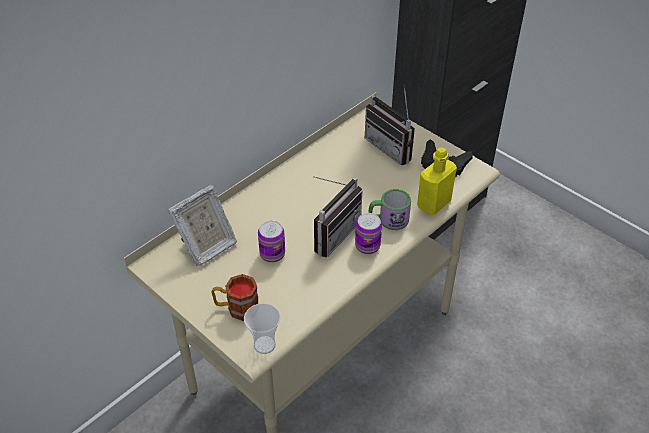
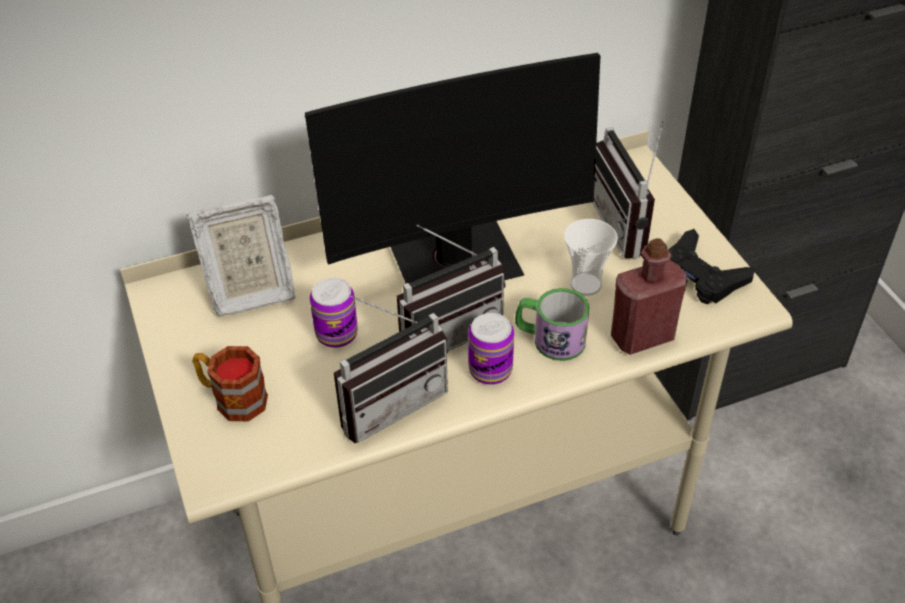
camera: 25 degrees right, 0 degrees up
cup [244,303,281,354] -> cup moved to [564,219,618,296]
yellow bottle [417,147,457,215] -> red bottle [611,238,688,355]
none -> monitor [305,53,601,283]
none -> radio [334,295,448,443]

